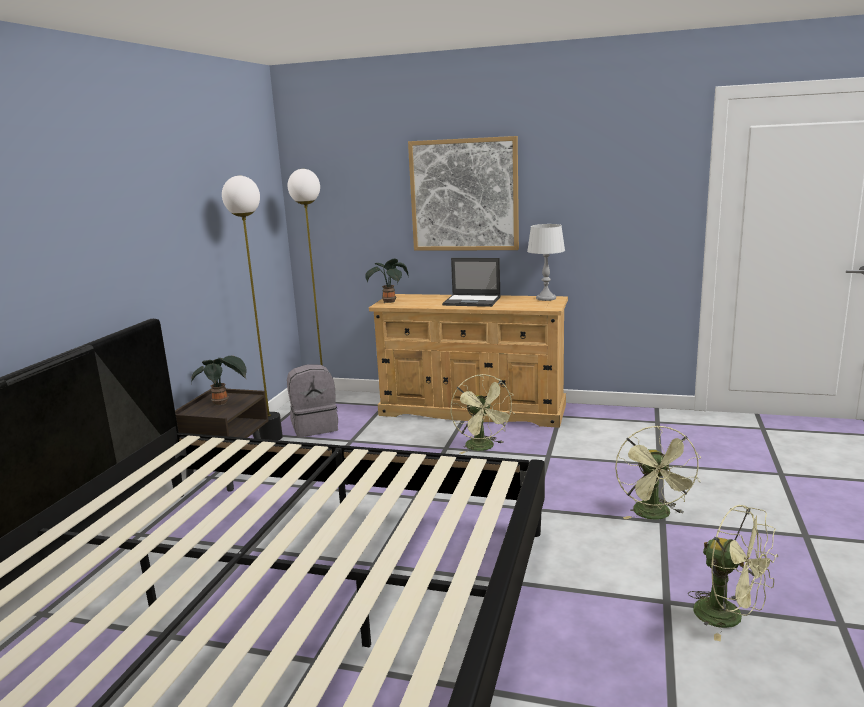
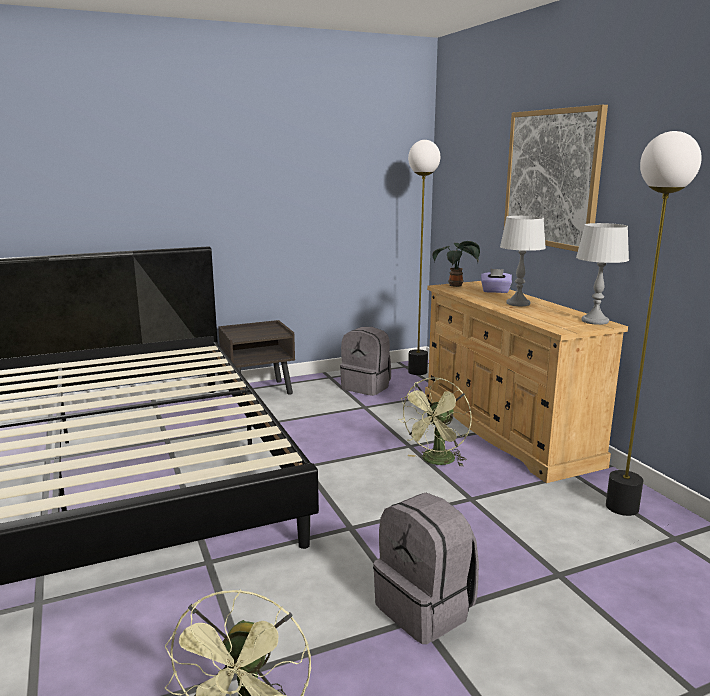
camera: 50 degrees right, 0 degrees up
potted plant [191,356,246,405] -> none
floor lamp [222,176,283,440] -> floor lamp moved to [606,131,702,516]
laptop [442,258,501,307] -> grey table lamp [500,216,546,306]
green fan [615,426,701,520] -> grey backpack [373,493,479,644]
none -> purple tissue box [481,268,512,293]

